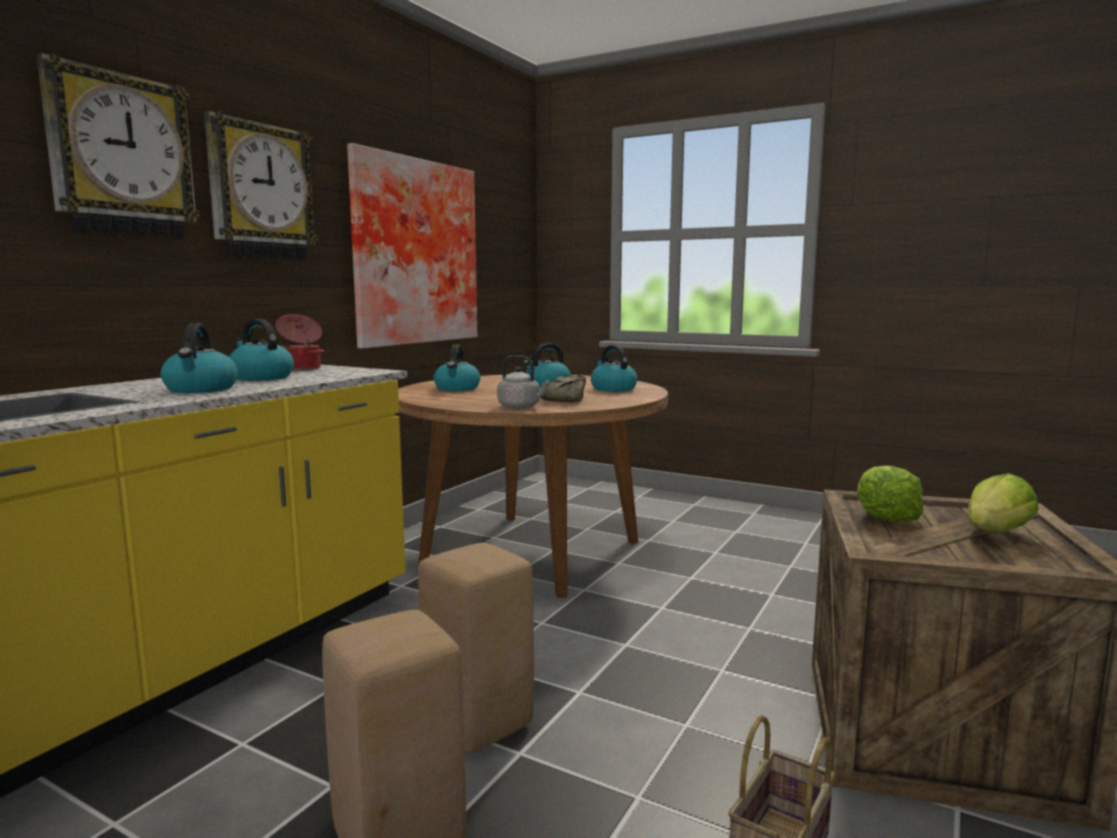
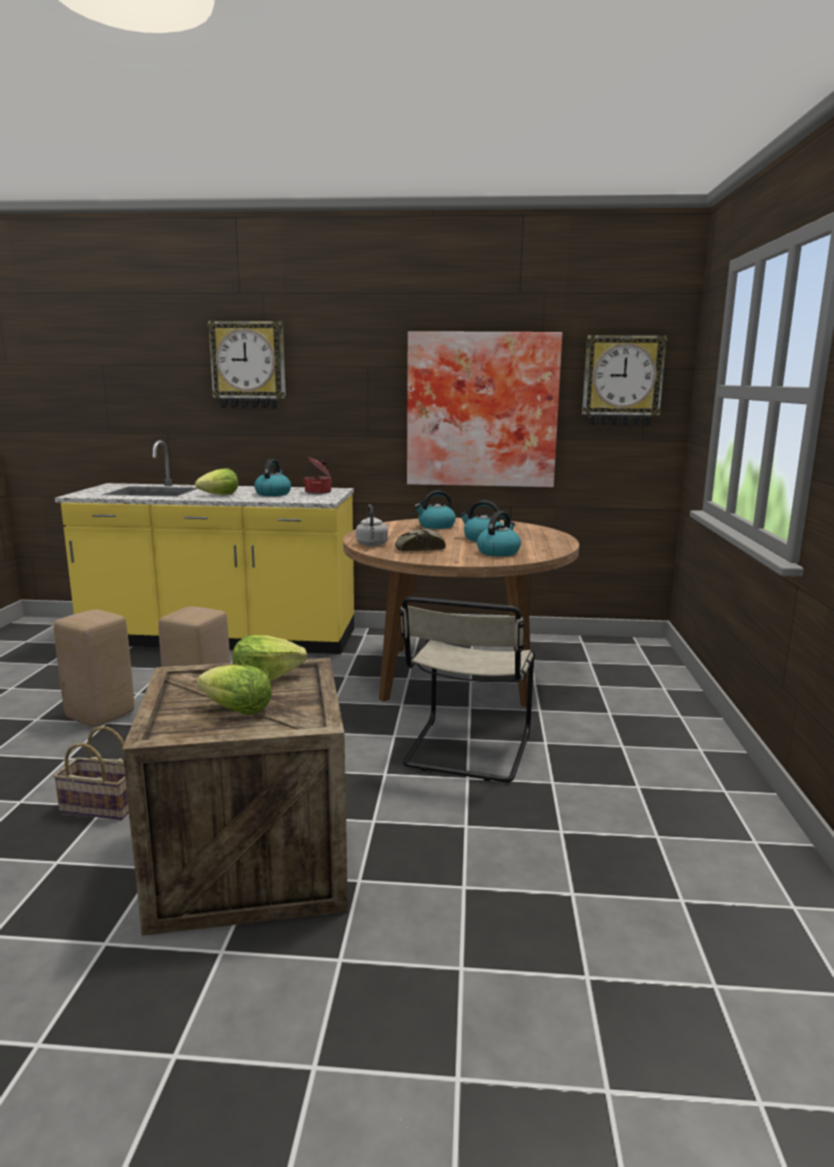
camera: 65 degrees right, 5 degrees up
kettle [160,323,238,393] -> lettuce [195,469,238,495]
wall clock [204,111,318,260] -> wall clock moved to [582,335,667,426]
none -> beige chair [399,596,535,782]

